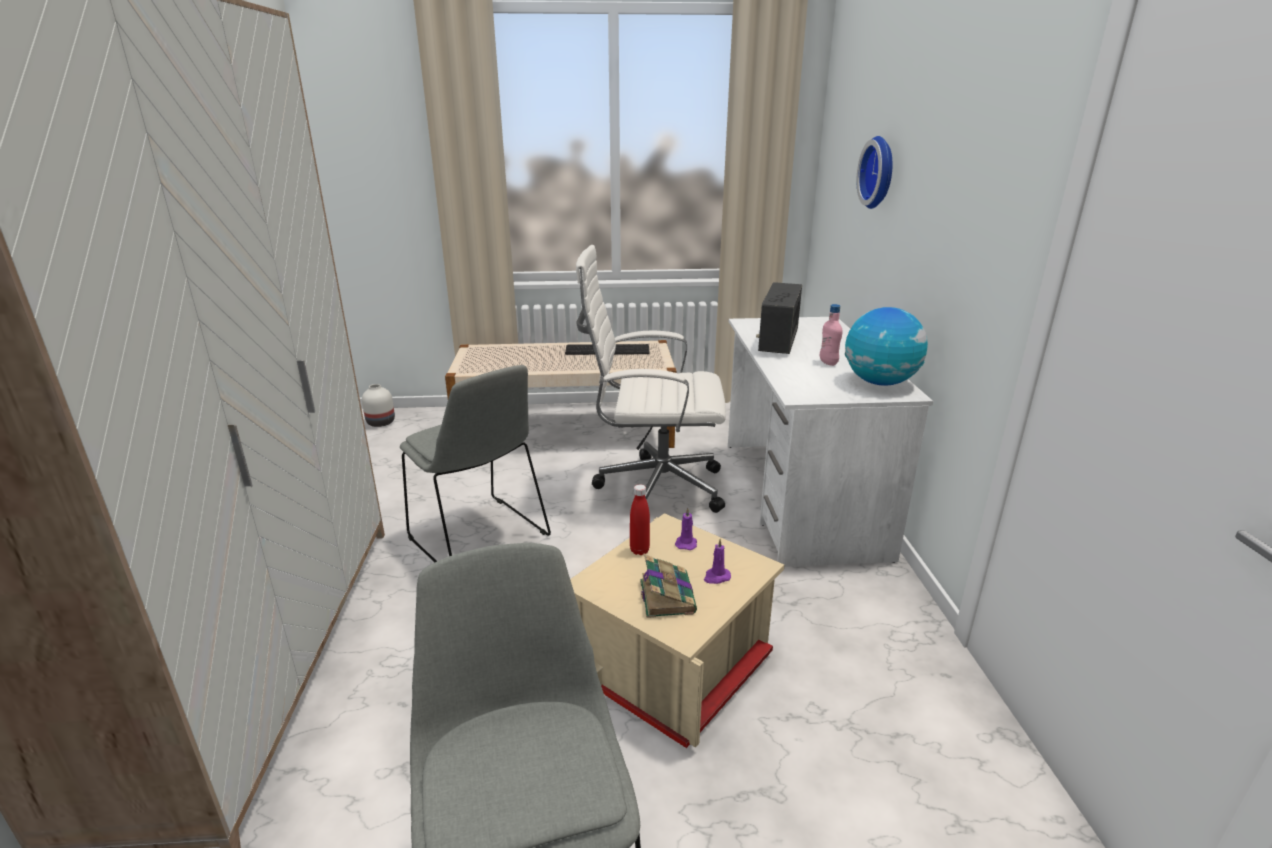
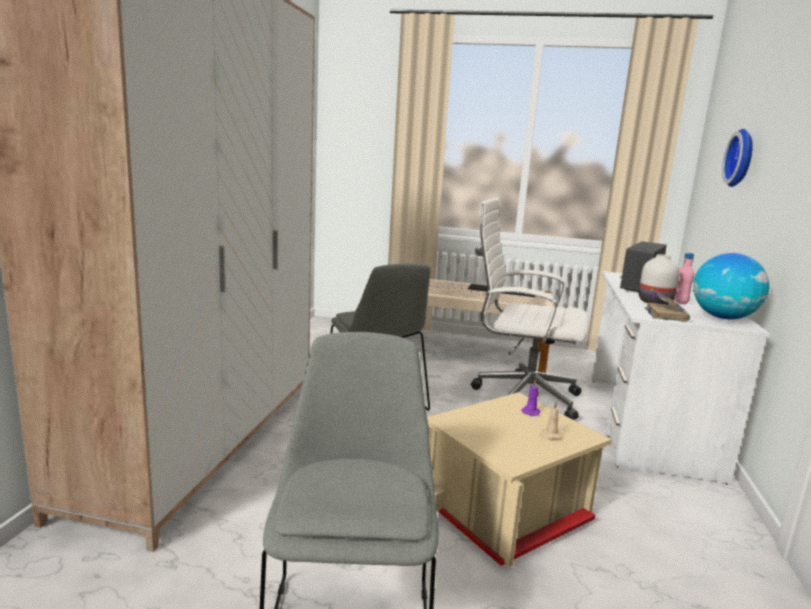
camera: 15 degrees right, 10 degrees down
white vase [362,384,395,427] -> white vase moved to [639,254,680,305]
red bottle [630,484,650,555] -> none
book [640,555,697,618] -> book moved to [645,288,690,322]
purple candle [704,539,731,584] -> beige candle [539,401,563,440]

